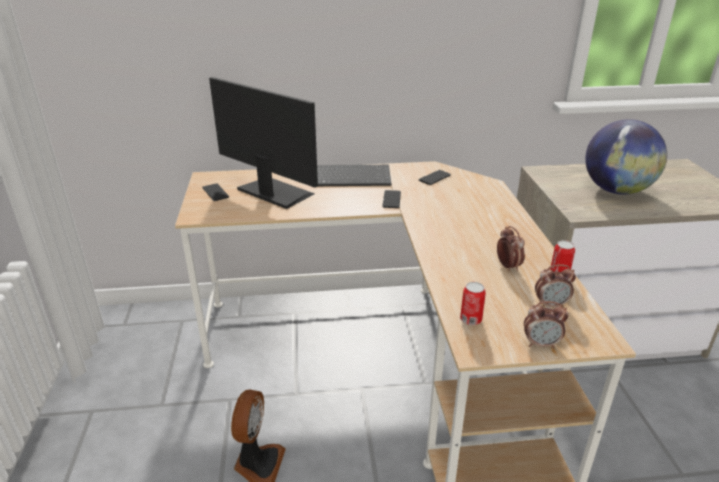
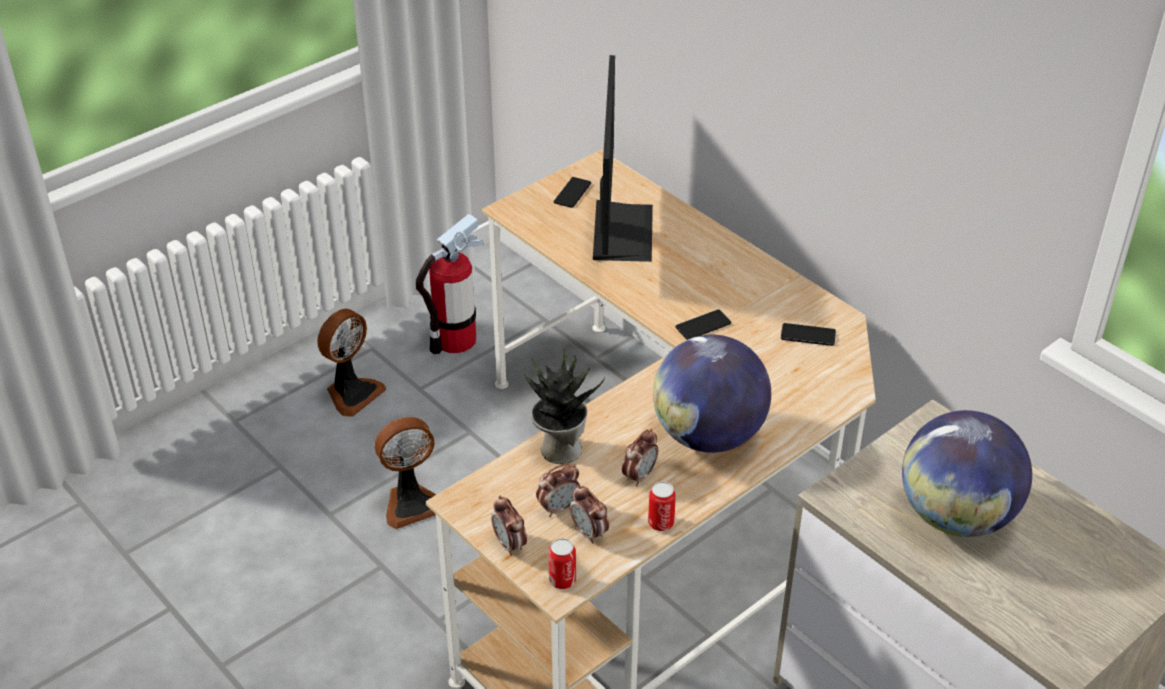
camera: 55 degrees right, 10 degrees up
keyboard [311,165,391,187] -> none
can [460,282,486,325] -> can moved to [549,538,576,589]
none -> fan [317,309,386,417]
none -> fire extinguisher [416,214,484,354]
none -> potted plant [524,349,605,464]
none -> alarm clock [536,463,580,517]
none -> globe [653,335,771,453]

